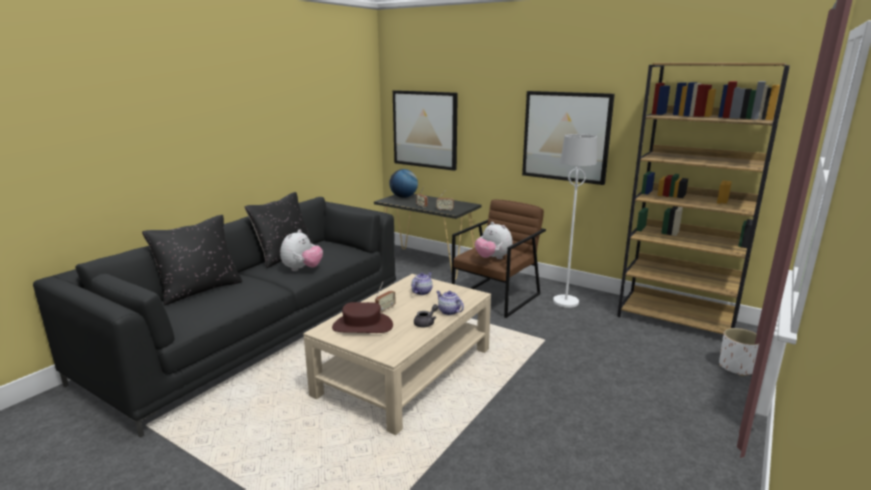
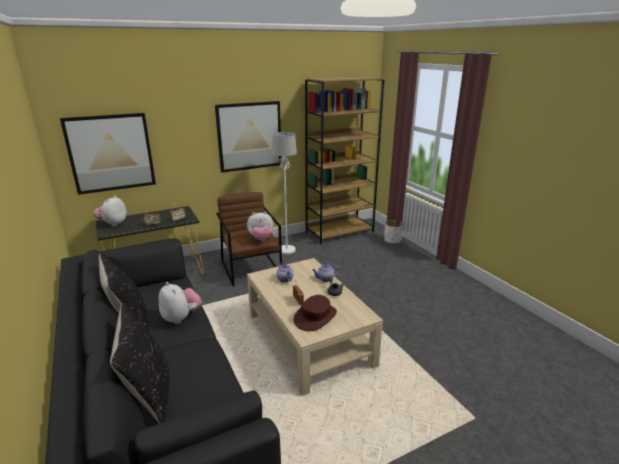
camera: 60 degrees left, 5 degrees up
globe [389,169,418,198] -> plush toy [93,195,127,227]

